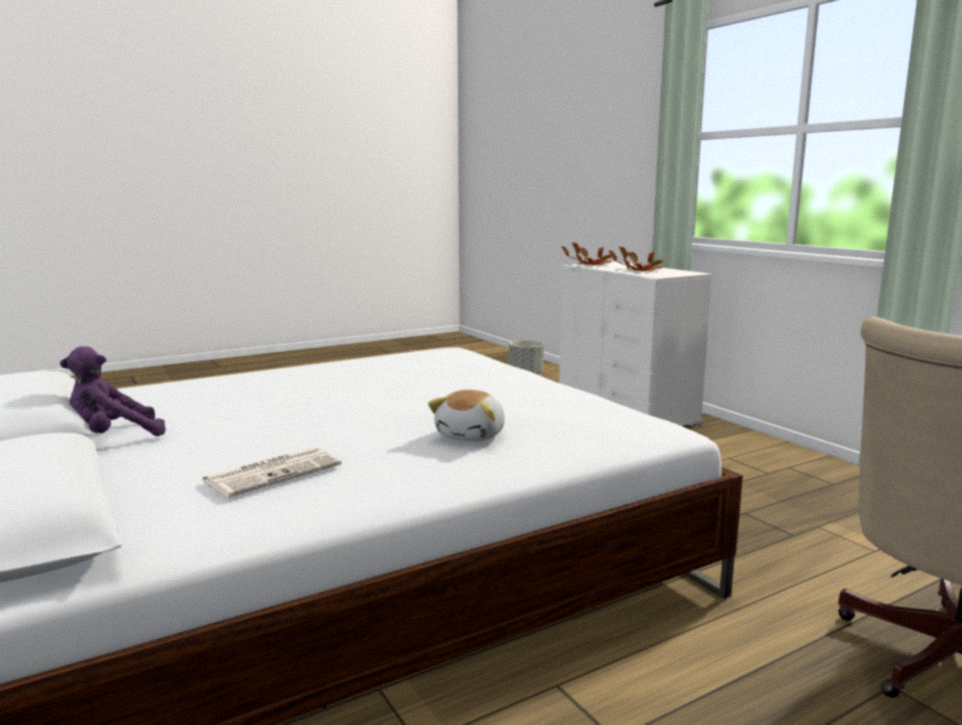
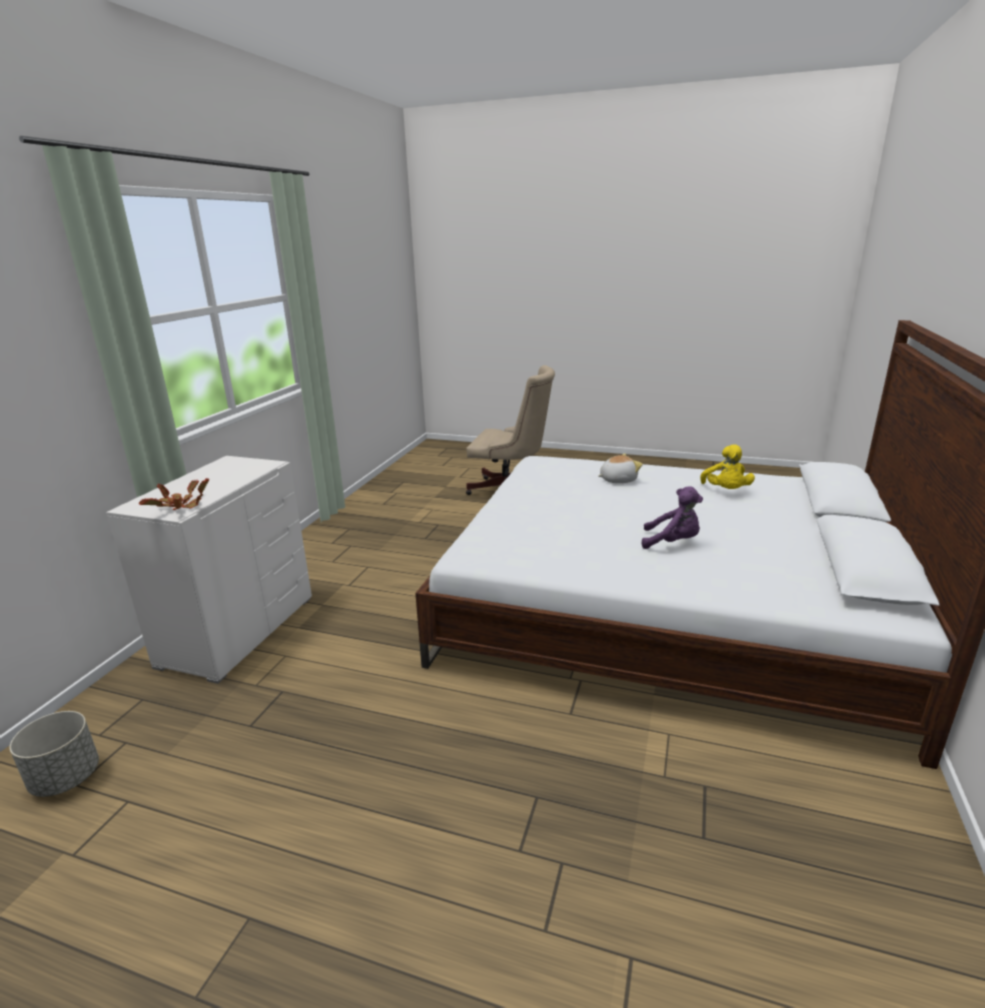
camera: 130 degrees left, 10 degrees up
purple plush toy [60,346,166,436] -> purple plush toy moved to [642,487,703,549]
newspaper [201,447,341,497] -> yellow plush toy [700,445,755,489]
potted plant [609,246,663,271] -> none

